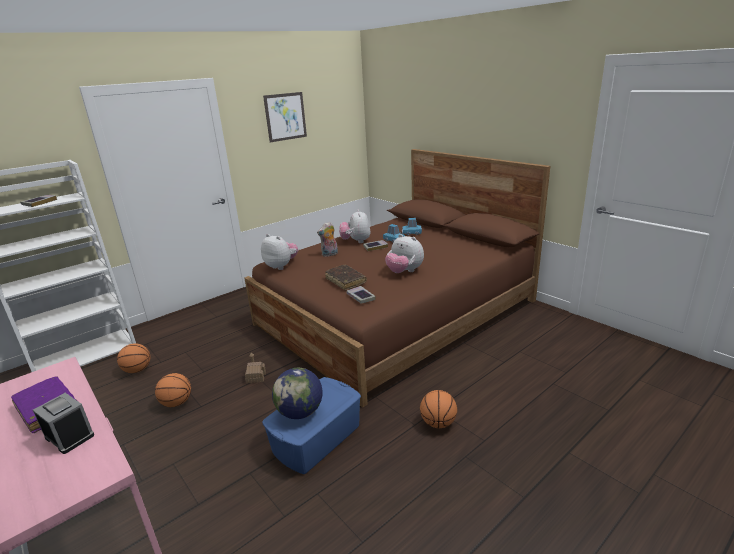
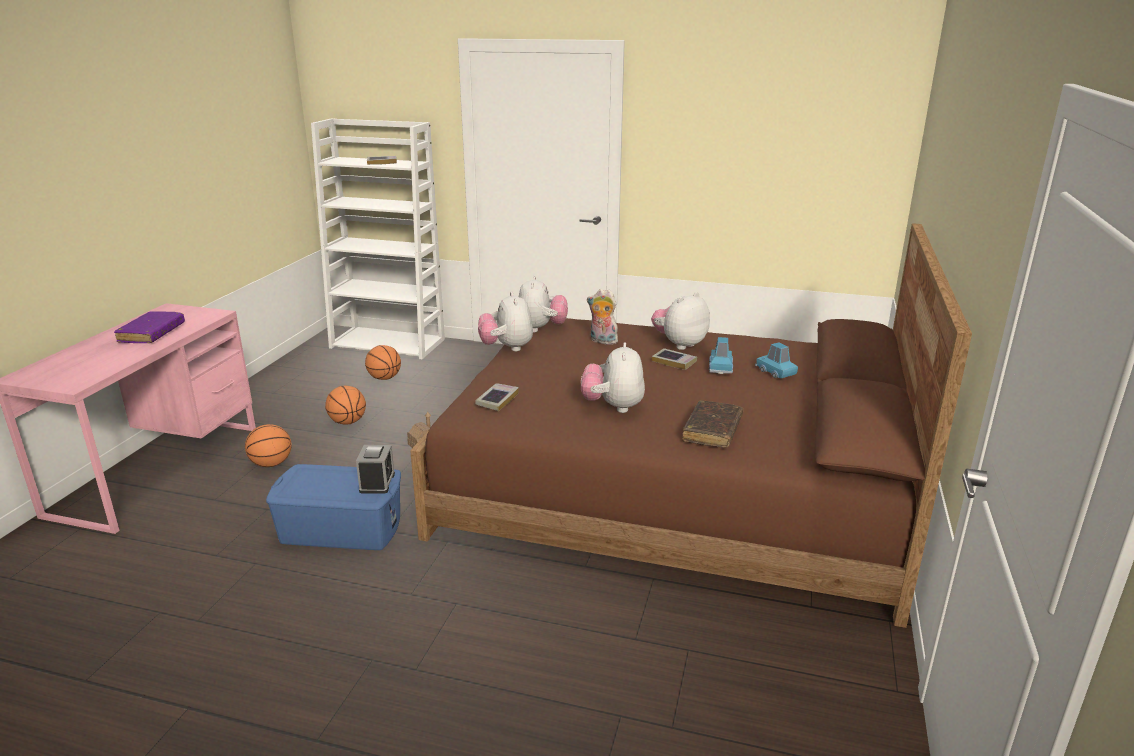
camera: 55 degrees right, 0 degrees up
alarm clock [33,393,94,454] -> alarm clock moved to [356,445,395,494]
picture [263,92,307,142] -> none
globe [272,368,323,419] -> none
brown book [325,265,367,290] -> brown book moved to [682,400,743,448]
basketball [420,390,457,428] -> basketball moved to [245,424,292,467]
none -> plush toy [478,292,533,351]

